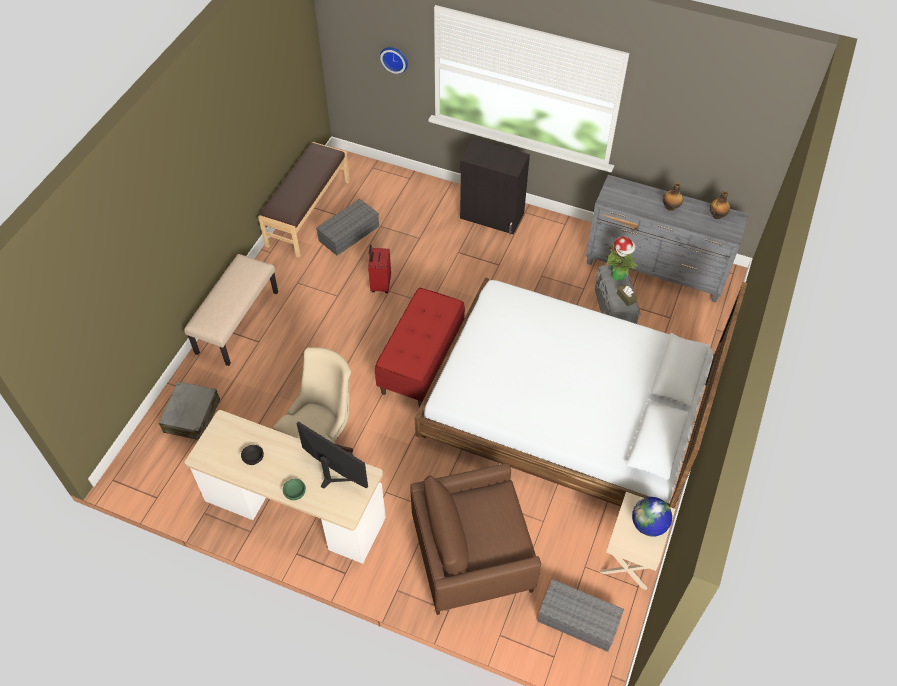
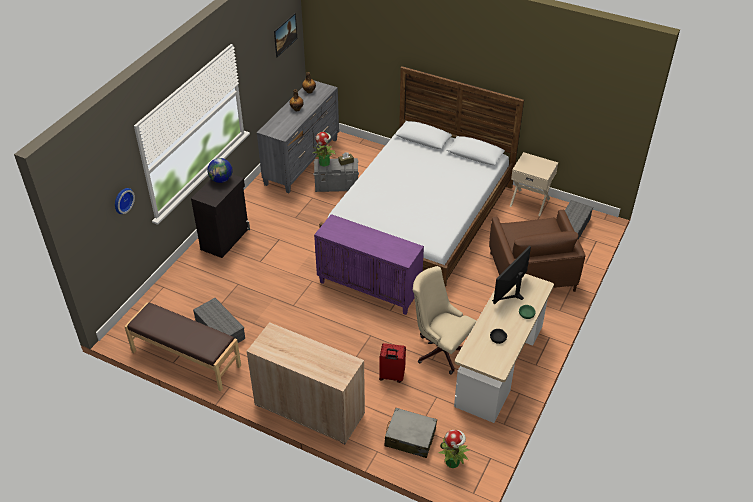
camera: 85 degrees left, 10 degrees down
beige bench [184,254,278,366] -> beige cabinet [246,322,365,444]
red suitcase [368,245,391,293] -> red suitcase moved to [379,343,406,383]
red bench [375,288,465,408] -> purple cabinet [314,214,424,315]
globe [632,497,672,537] -> globe moved to [207,158,233,183]
none -> picture [274,13,297,57]
none -> potted plant [439,430,469,468]

